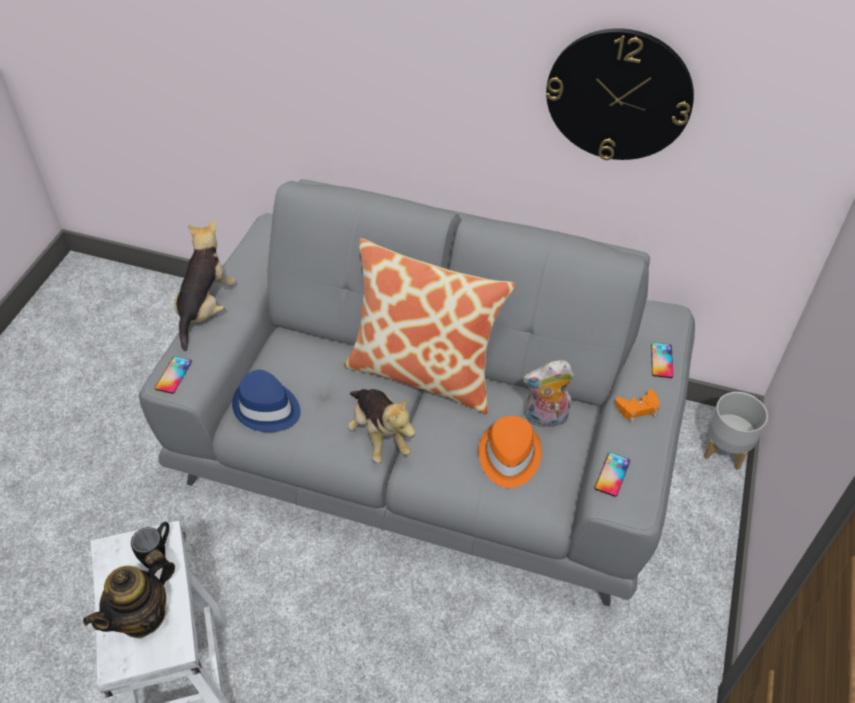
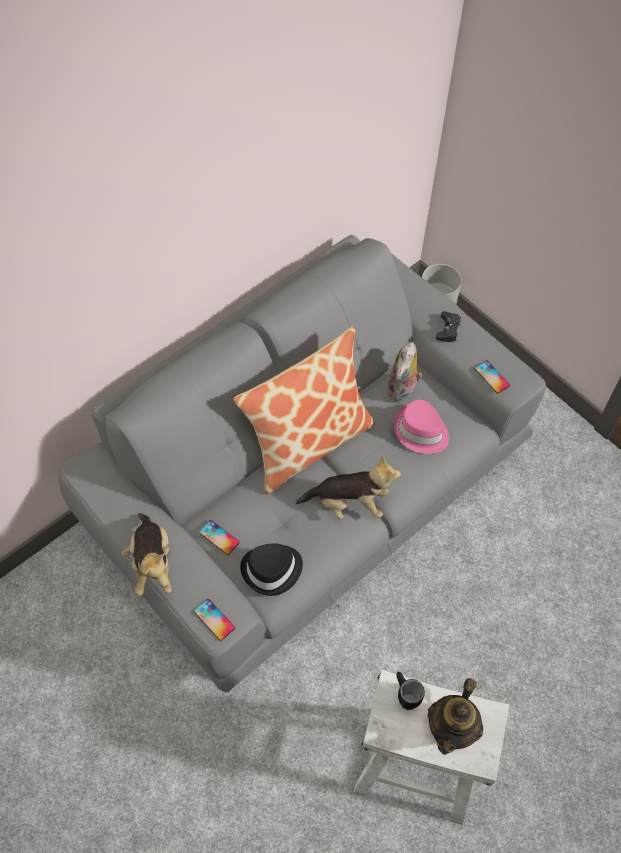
camera: 60 degrees left, 10 degrees up
teapot [83,549,175,638] -> teapot turned 45 degrees clockwise [428,678,483,755]
plush toy [174,220,236,351] -> plush toy turned 150 degrees counterclockwise [122,513,172,596]
blue hat [232,370,301,432] -> black hat [240,543,303,596]
orange hat [479,416,542,488] -> pink hat [394,399,449,454]
wall clock [546,28,694,160] -> none
orange game controller [615,389,660,422] -> black game controller [436,311,461,342]
phone [651,343,673,378] -> phone moved to [199,520,240,555]

